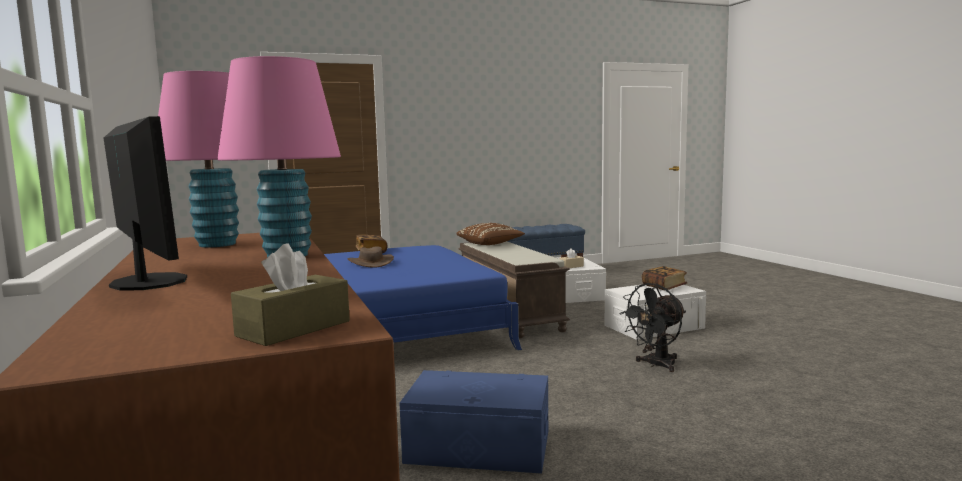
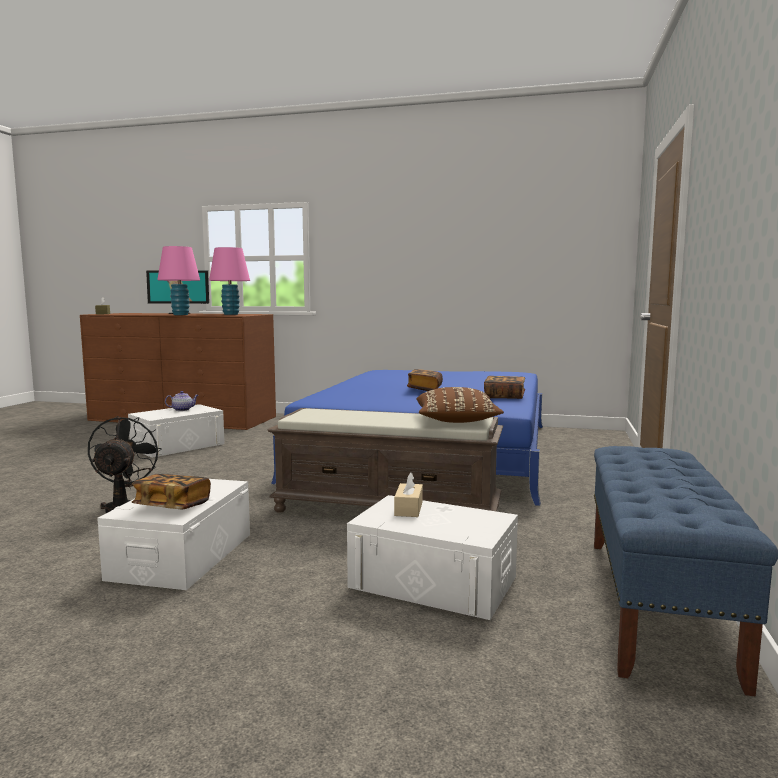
camera: 125 degrees right, 0 degrees up
brown hat [348,246,394,268] -> book [407,369,443,391]
blue storage box [400,370,549,474] -> white storage box [128,404,225,458]
none -> teapot [165,391,198,411]

